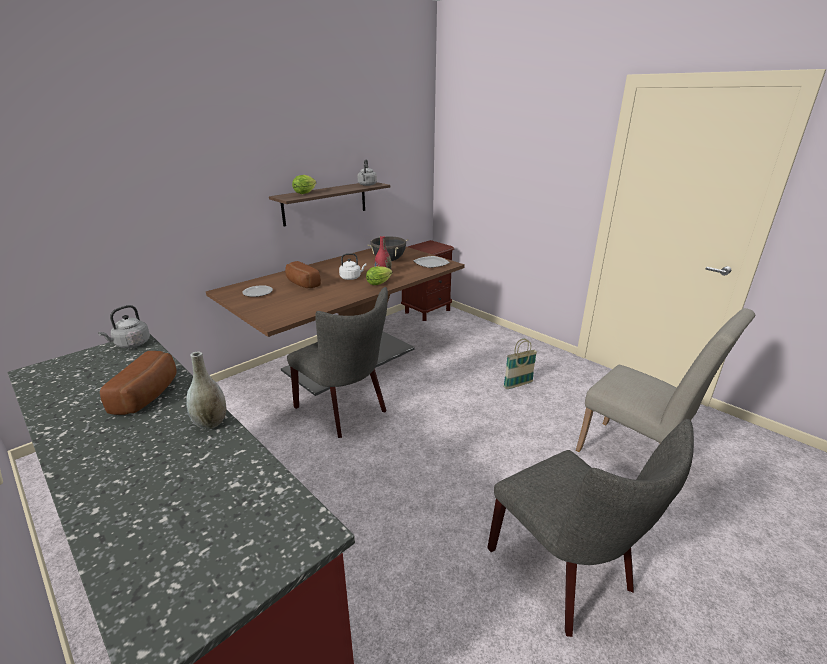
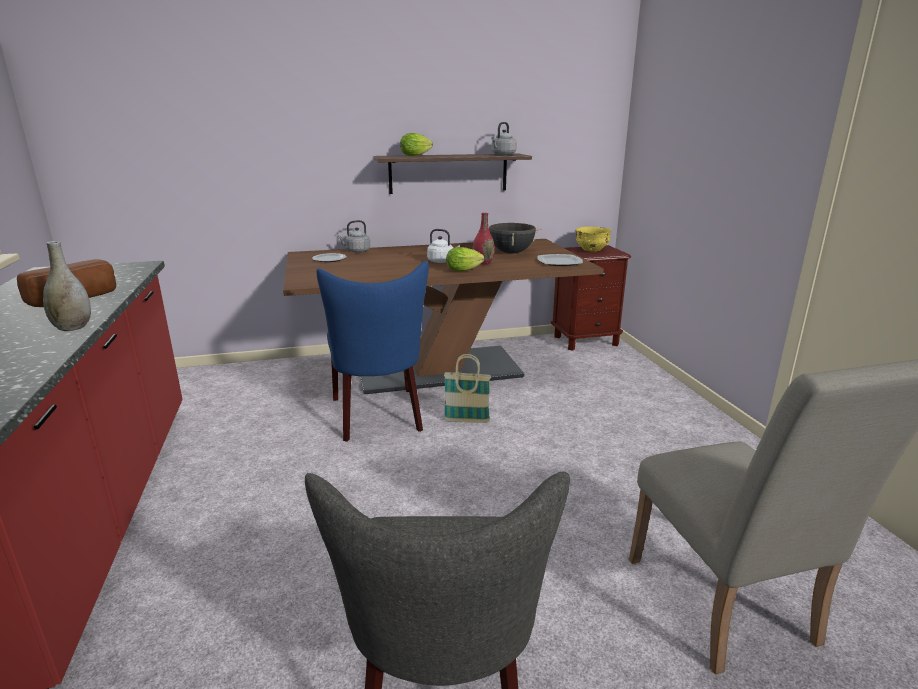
camera: 30 degrees right, 5 degrees down
grey kettle [98,305,150,348] -> grey kettle moved to [337,220,370,253]
bread [285,261,321,288] -> none
grey chair [287,287,388,438] -> blue chair [317,261,429,442]
basket [503,339,537,389] -> basket moved to [444,354,491,423]
none -> yellow bowl [576,227,611,251]

